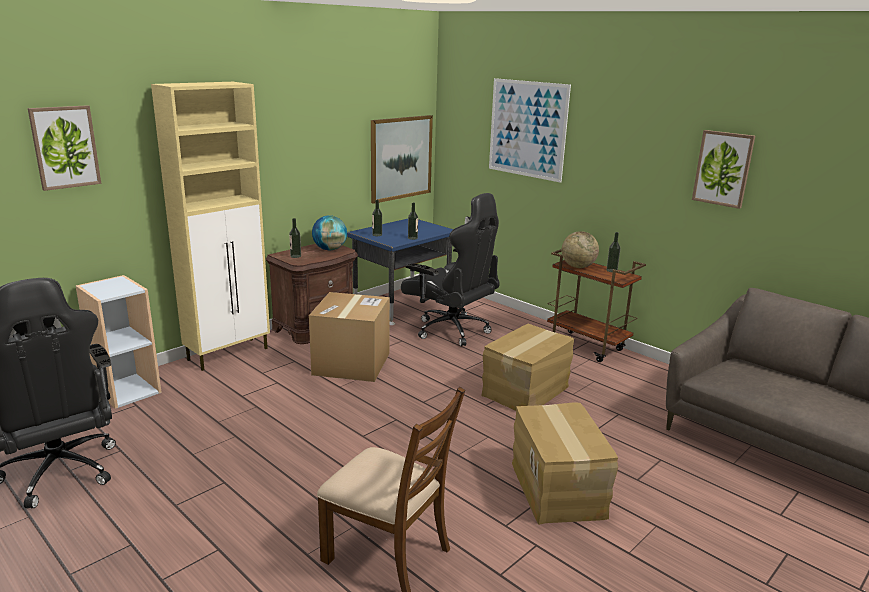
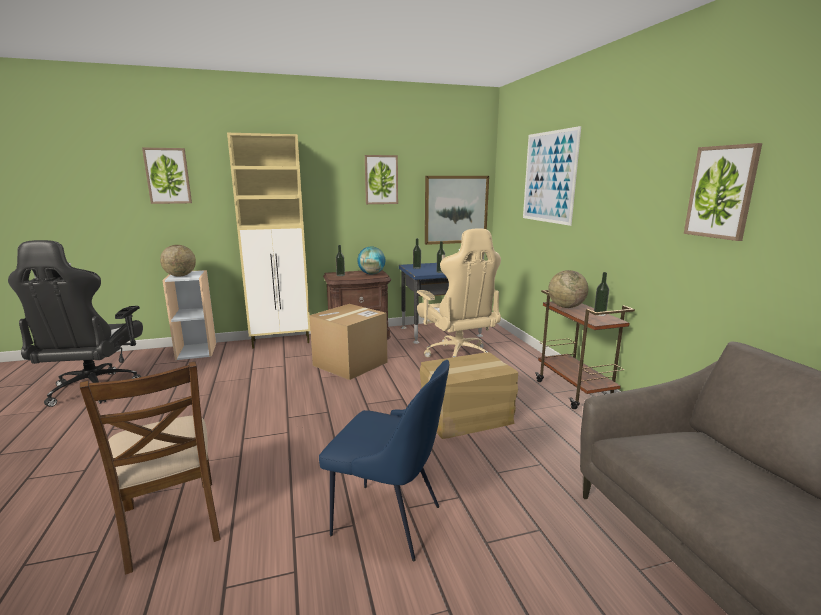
camera: 30 degrees right, 5 degrees down
black office chair [401,193,500,346] -> beige office chair [417,228,501,357]
cardboard box [512,402,618,525] -> blue chair [319,360,449,562]
none -> globe [160,245,196,277]
none -> picture [365,155,398,204]

